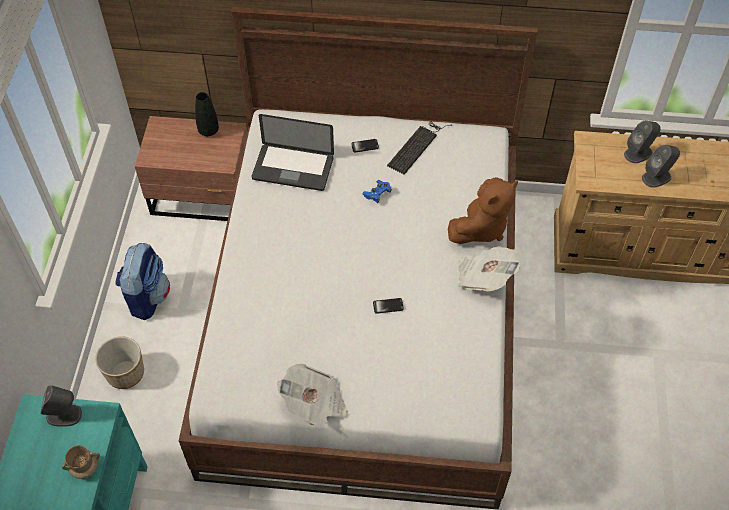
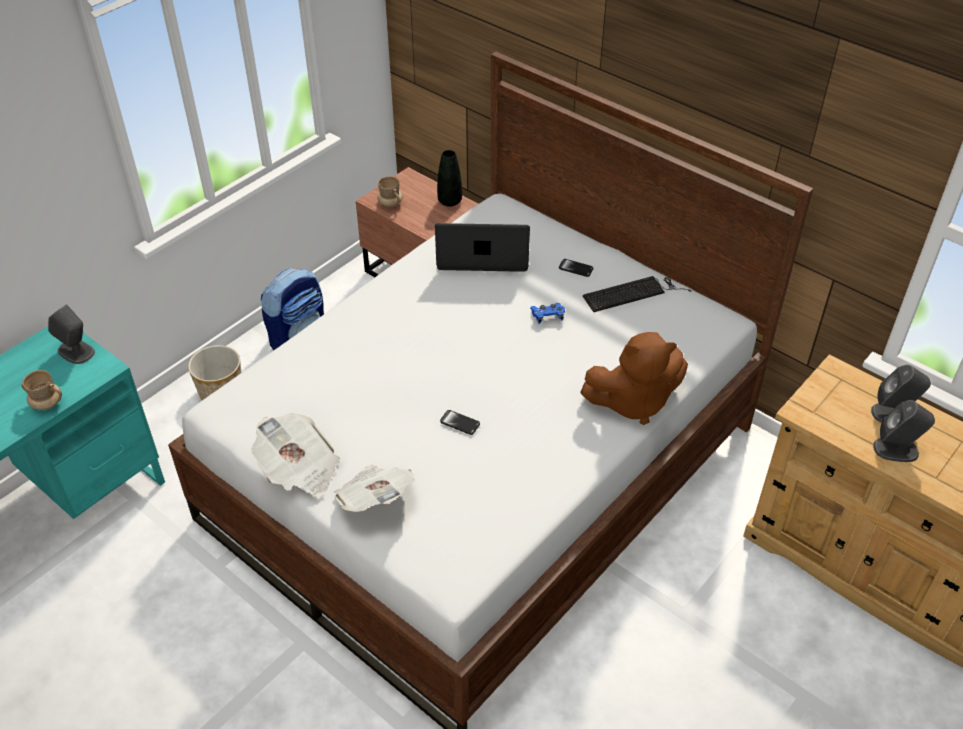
camera: 35 degrees right, 10 degrees down
laptop [251,114,334,191] -> laptop turned 135 degrees clockwise [435,223,530,272]
newspaper [458,246,520,292] -> newspaper moved to [334,465,416,512]
none -> beige mug [377,176,403,208]

